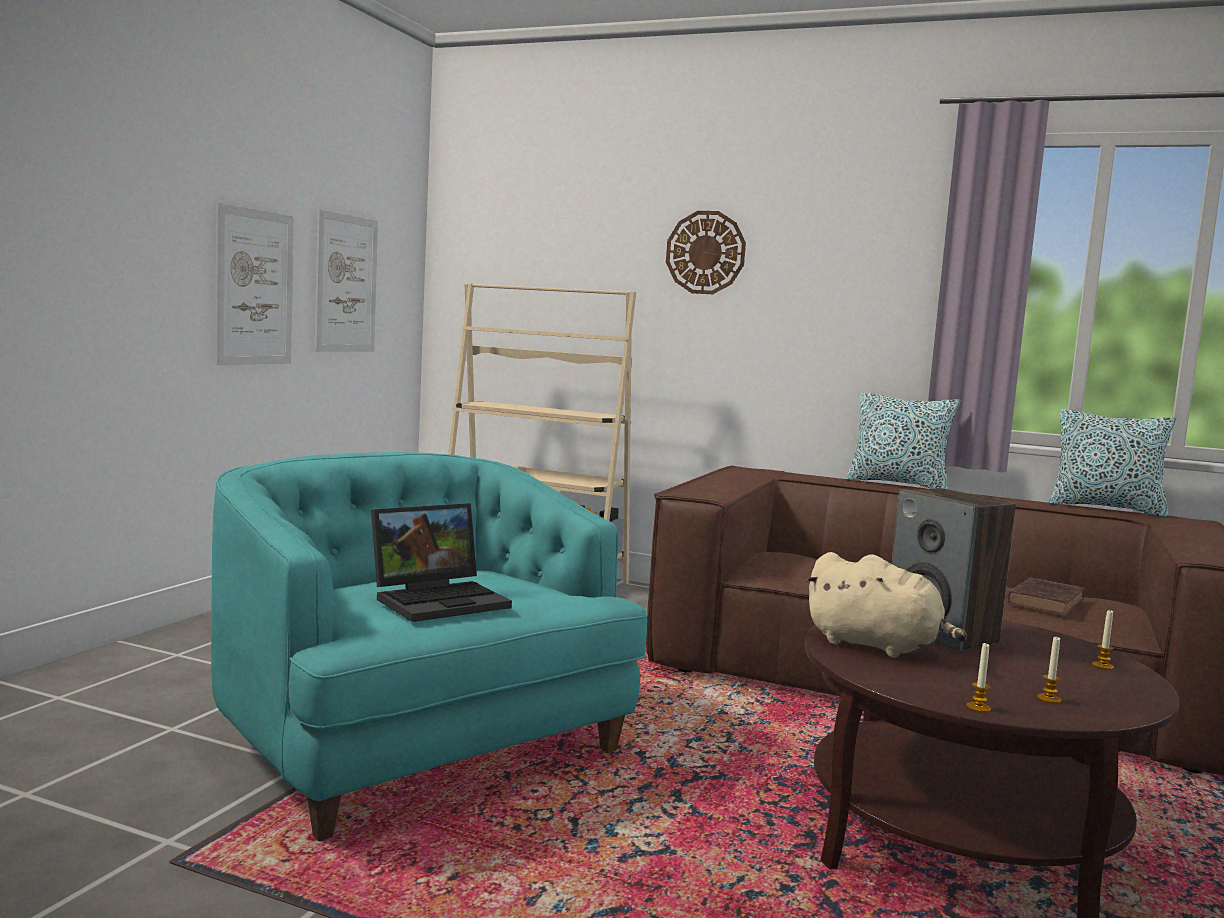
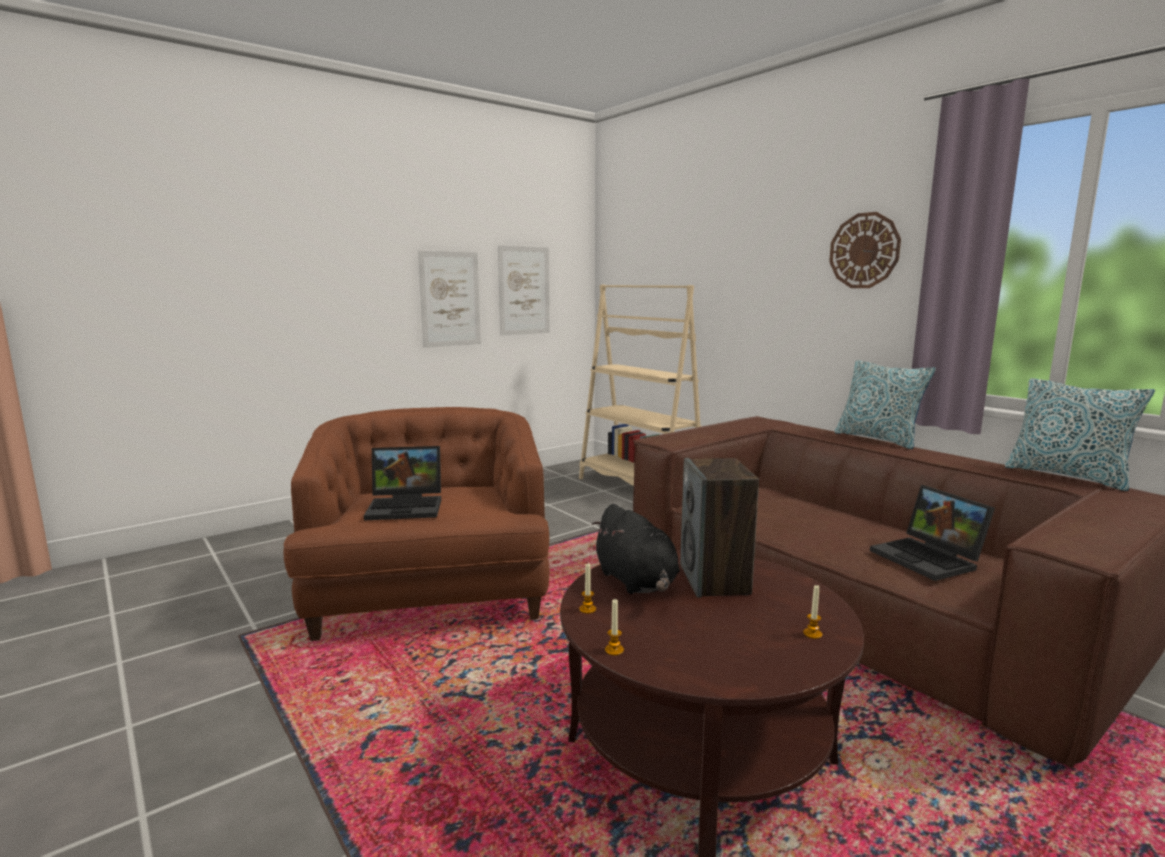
camera: 30 degrees right, 5 degrees up
turquoise armchair [211,452,648,841] -> brown armchair [283,407,549,641]
wall clock [666,211,746,294] -> wall clock moved to [829,212,901,288]
beige plush toy [805,552,967,658] -> black plush toy [591,504,680,594]
brown book [1006,577,1085,615] -> laptop [870,485,995,581]
candle [1037,637,1061,704] -> candle moved to [579,564,596,614]

